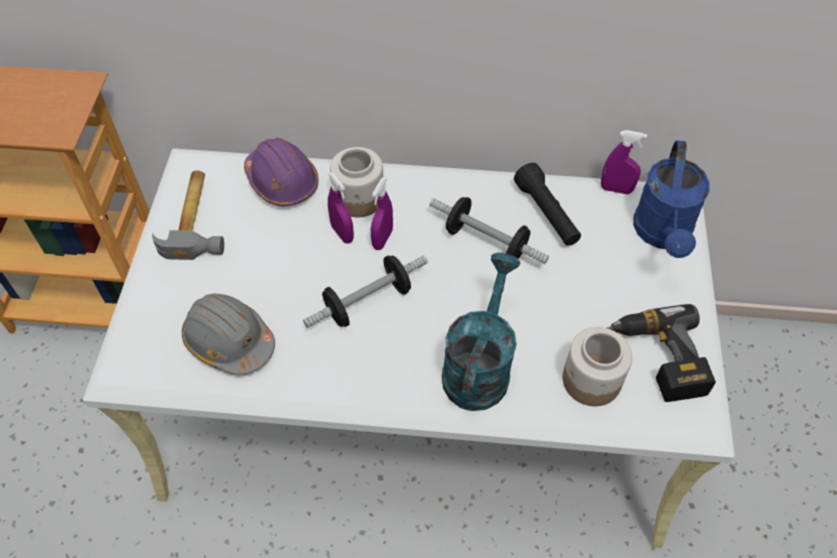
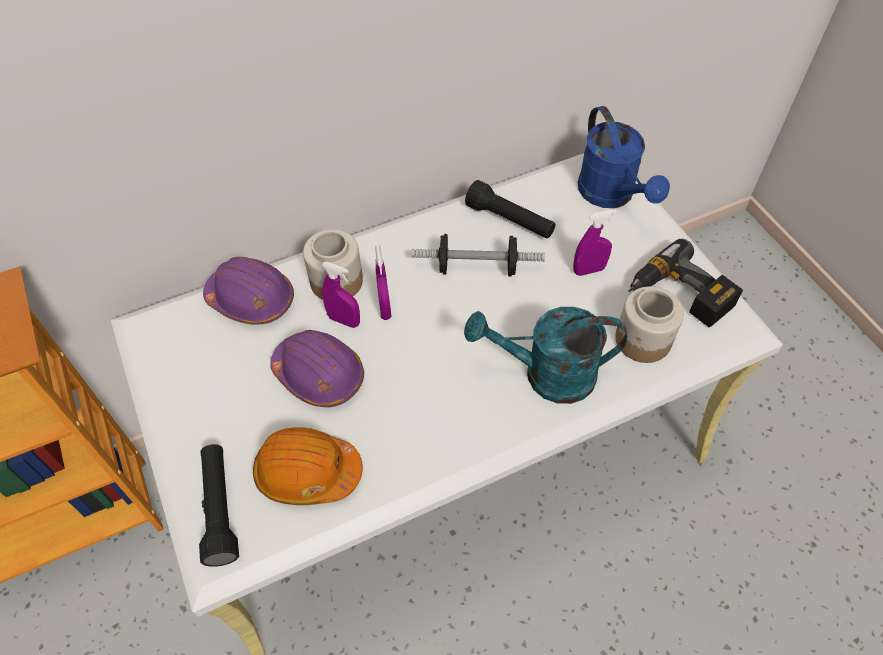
camera: 30 degrees left, 0 degrees up
hammer [152,170,224,260] -> none
grey hard hat [182,293,275,375] -> orange hard hat [253,427,363,505]
dumbbell [303,255,428,328] -> none
turquoise watering can [442,252,520,411] -> turquoise watering can turned 75 degrees counterclockwise [464,307,627,404]
purple spray bottle [601,130,647,194] -> purple spray bottle moved to [573,209,617,276]
none -> black flashlight [199,444,239,567]
none -> purple hard hat [270,330,364,407]

